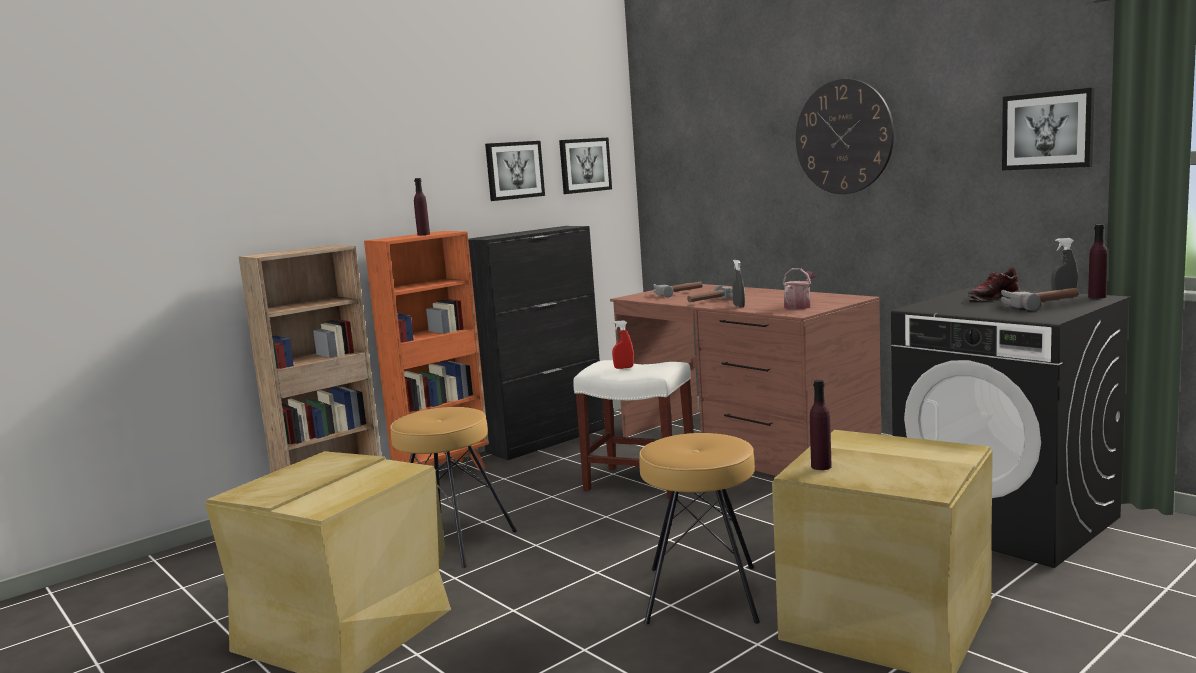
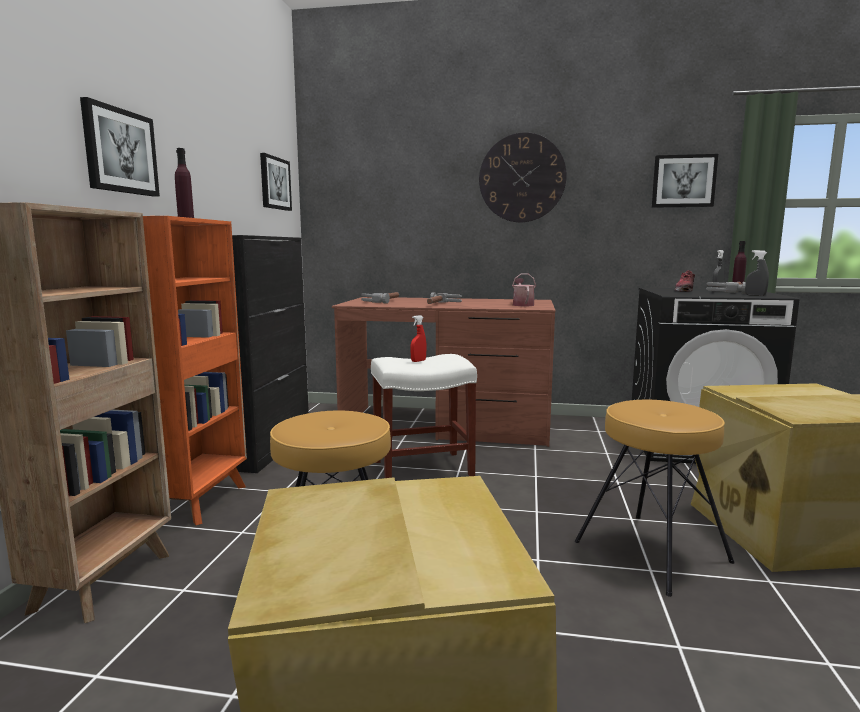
camera: 40 degrees left, 0 degrees up
picture [485,141,545,201] -> picture moved to [80,97,160,197]
grey spray bottle [732,260,745,307] -> grey spray bottle moved to [745,250,769,296]
purple bottle [810,380,832,470] -> none

